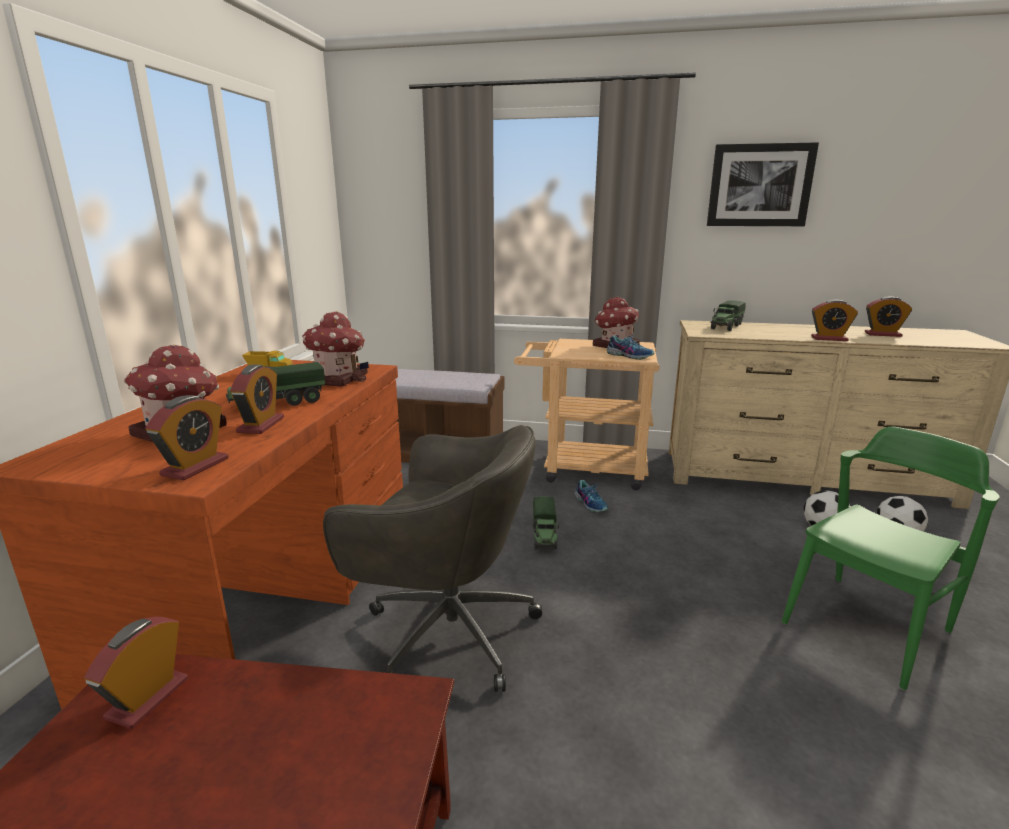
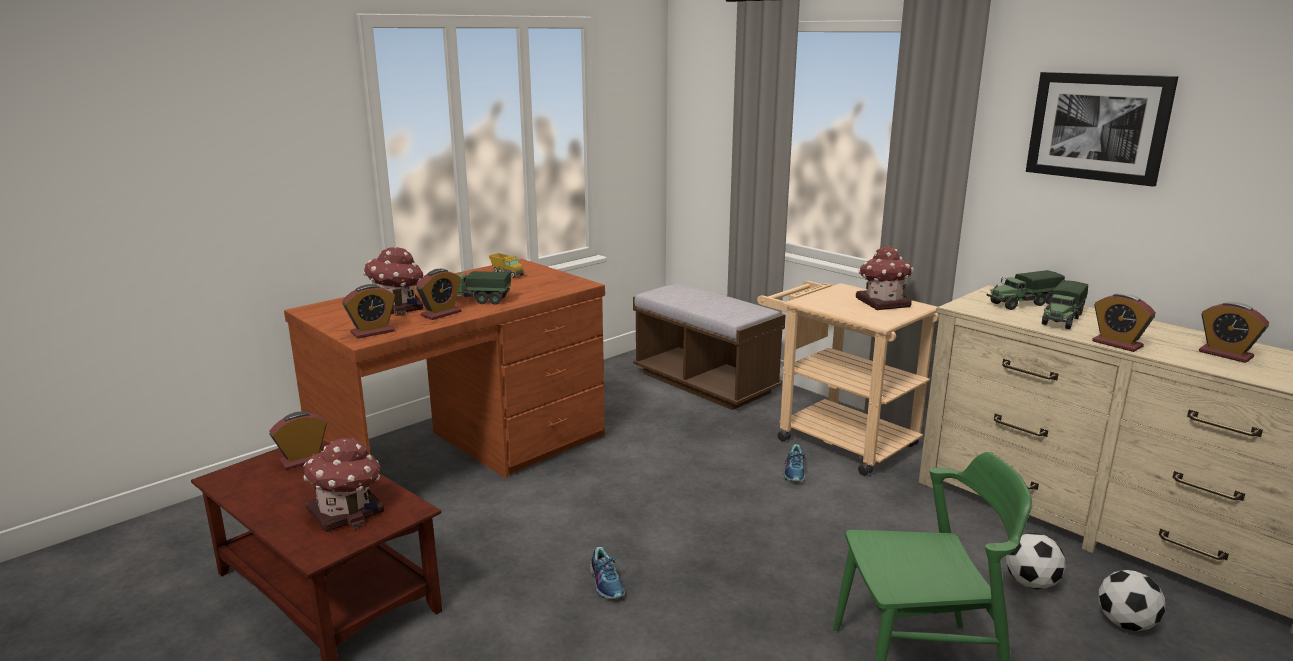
camera: 35 degrees right, 0 degrees up
toy house [302,311,369,387] -> toy house moved to [303,438,384,532]
grey office chair [323,425,542,692] -> none
toy truck [533,496,559,549] -> toy truck moved to [1042,280,1088,329]
shoe [607,334,654,360] -> shoe moved to [590,547,625,599]

